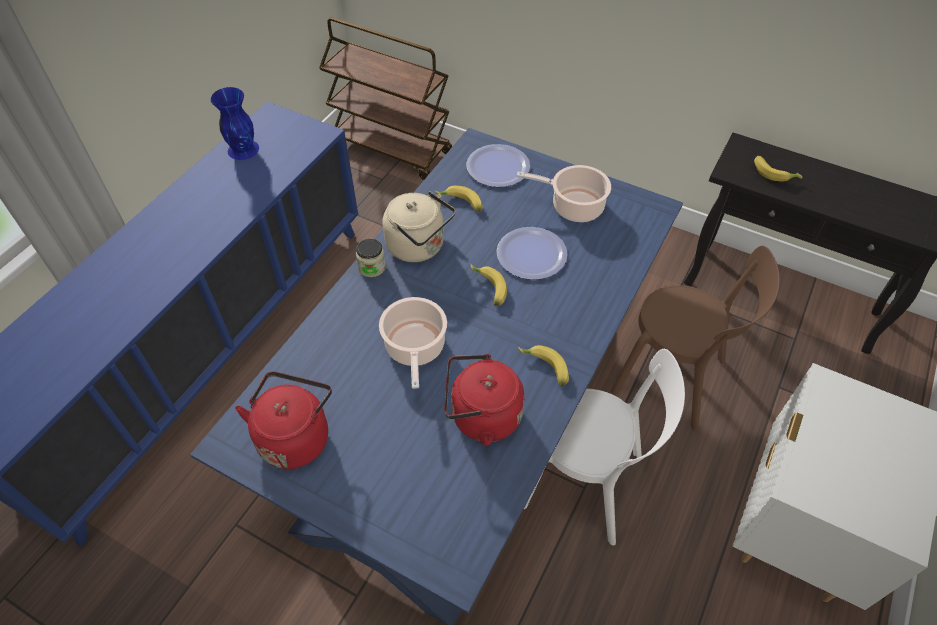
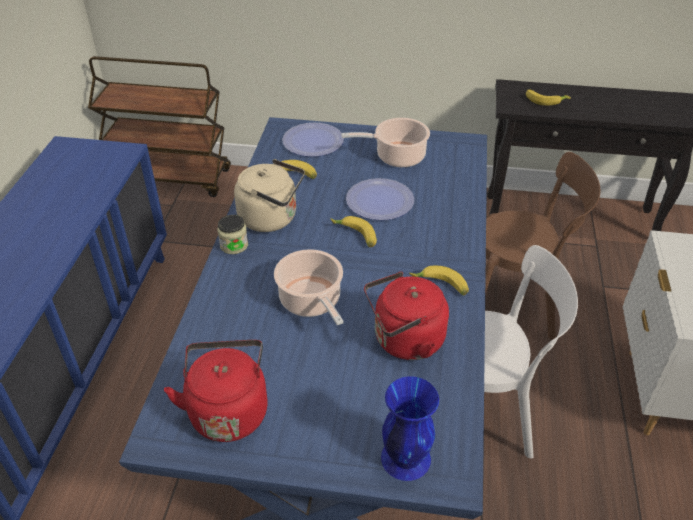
camera: 20 degrees left, 10 degrees down
blue vase [211,87,259,160] -> blue vase moved to [381,376,439,481]

